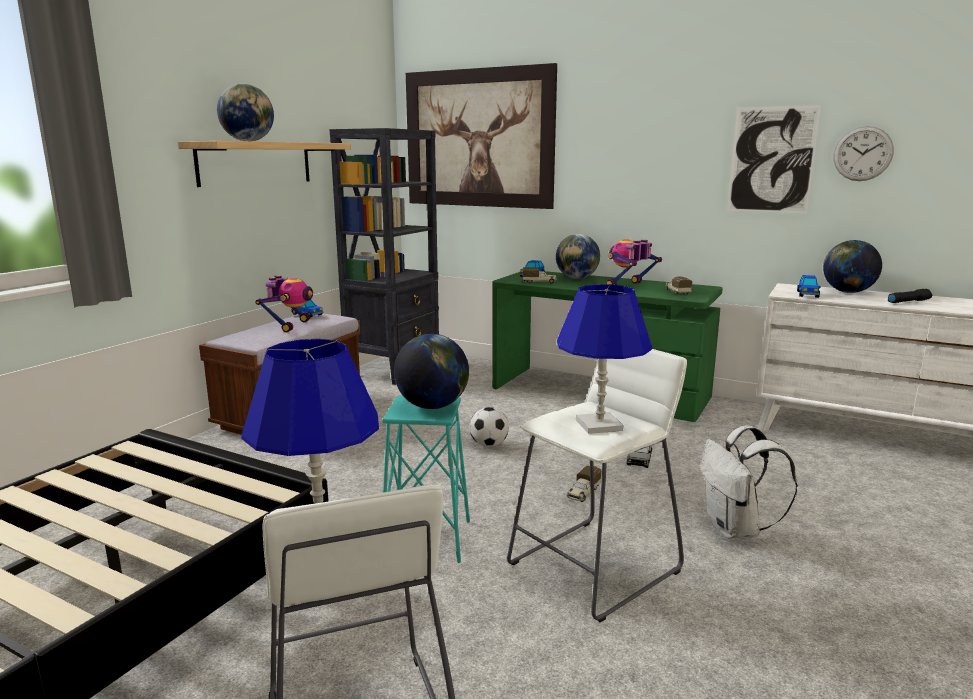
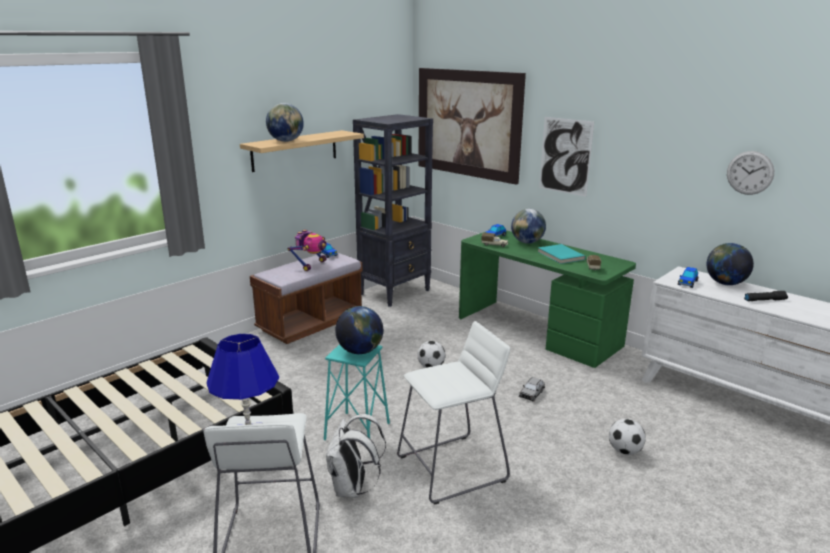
camera: 15 degrees right, 5 degrees up
blue table lamp [557,284,652,434] -> none
toy truck [567,465,602,502] -> none
toy robot [606,239,662,285] -> turquoise book [538,244,586,264]
white backpack [701,425,798,539] -> white backpack moved to [326,414,386,498]
picture [727,105,821,214] -> picture moved to [539,117,594,197]
none -> football [609,419,646,455]

